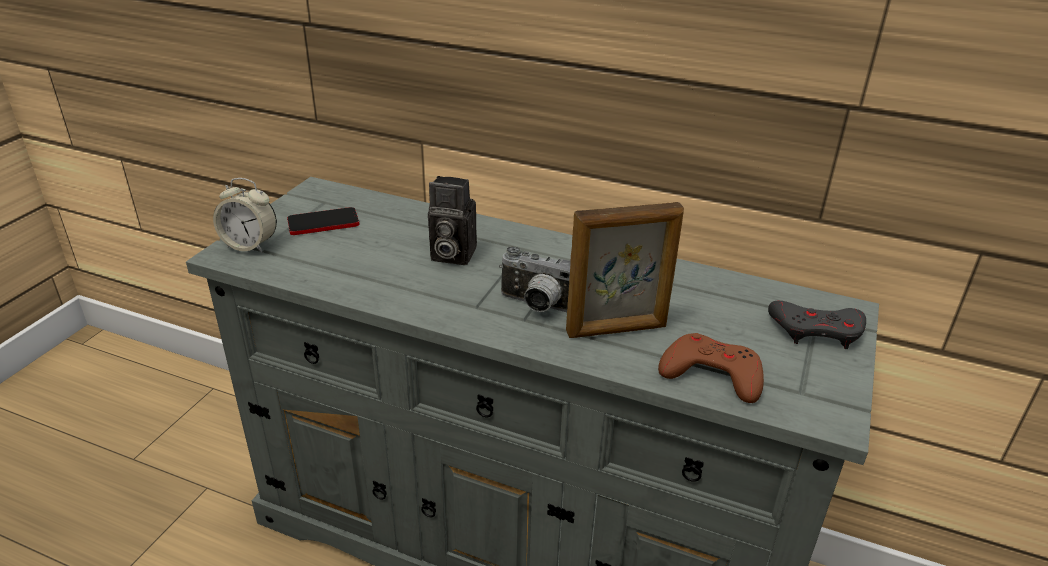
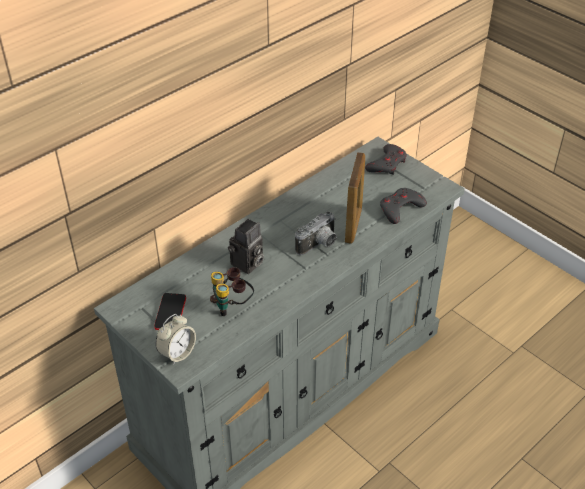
camera: 65 degrees left, 10 degrees up
brown game controller [658,333,764,403] -> grey game controller [380,188,427,224]
none -> binoculars [210,267,254,316]

